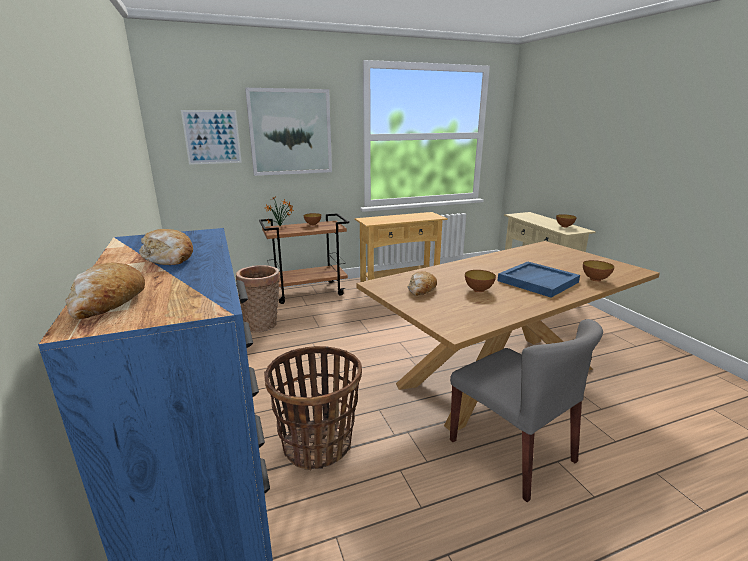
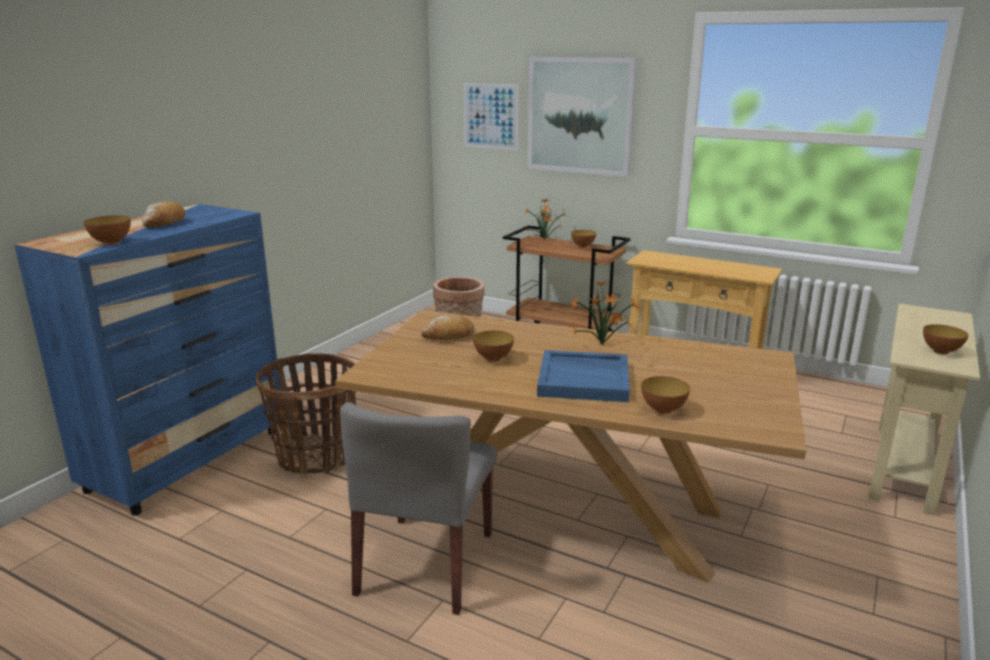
camera: 50 degrees right, 0 degrees up
bread [65,263,145,319] -> none
none -> bowl [84,215,131,245]
none -> potted plant [571,280,639,345]

